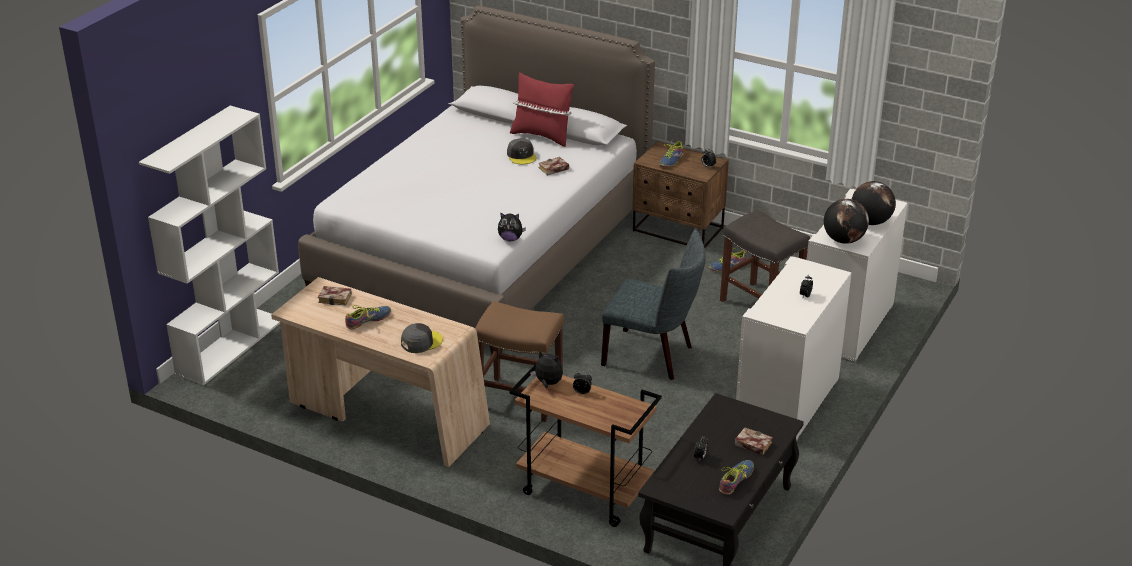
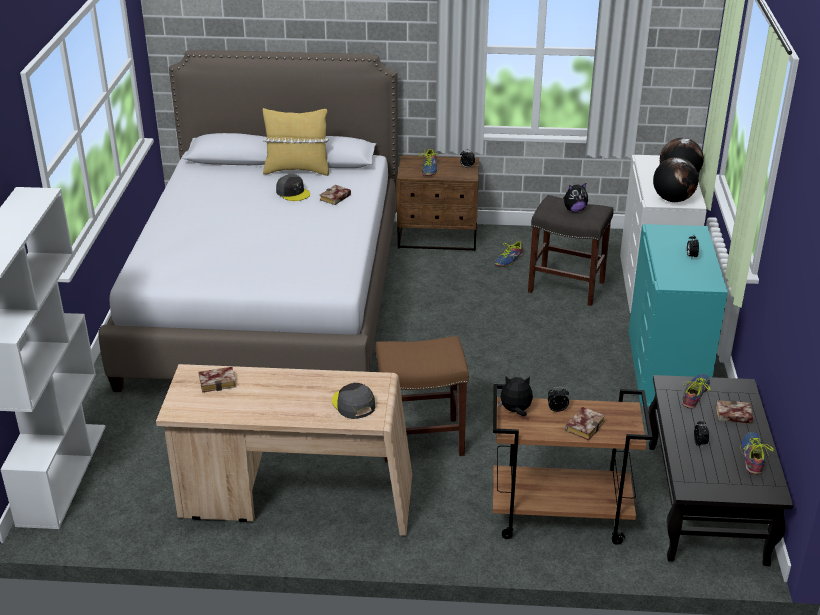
camera: 25 degrees left, 0 degrees up
shoe [345,305,391,329] -> shoe moved to [682,374,711,409]
grey cap [401,323,443,353] -> grey cap turned 60 degrees counterclockwise [332,383,375,419]
plush toy [498,212,526,241] -> plush toy moved to [563,182,588,212]
red pillow [510,72,574,147] -> yellow pillow [263,108,329,176]
grey chair [601,230,706,380] -> none
white dresser [736,256,851,442] -> turquoise dresser [629,224,728,406]
none -> book [565,407,605,440]

